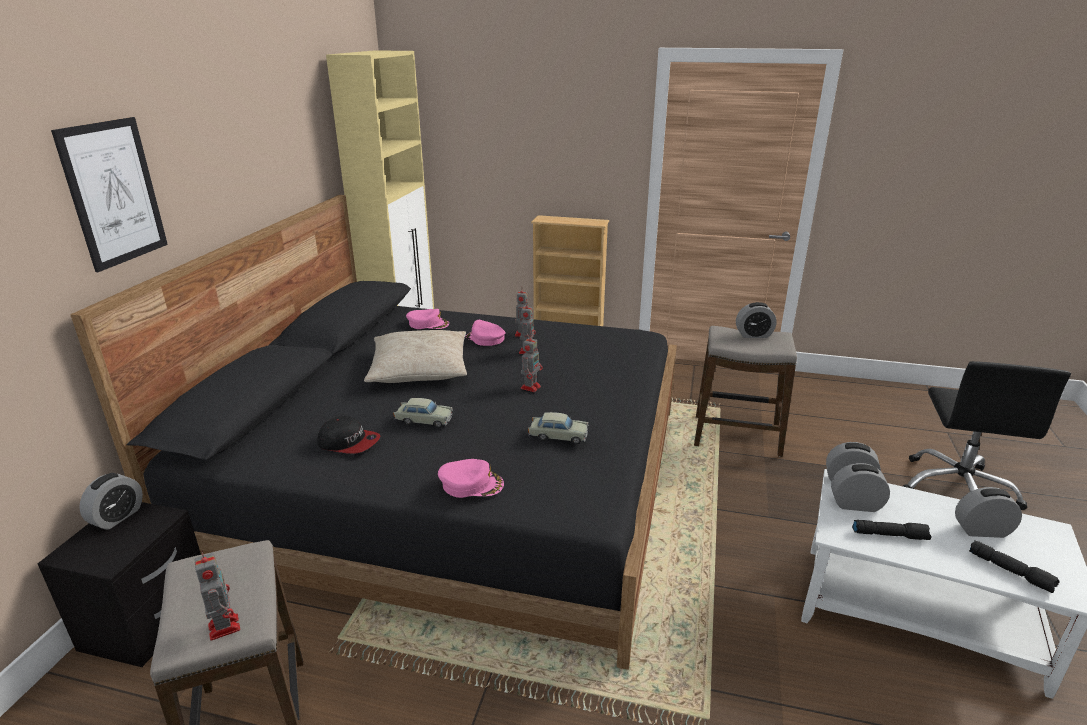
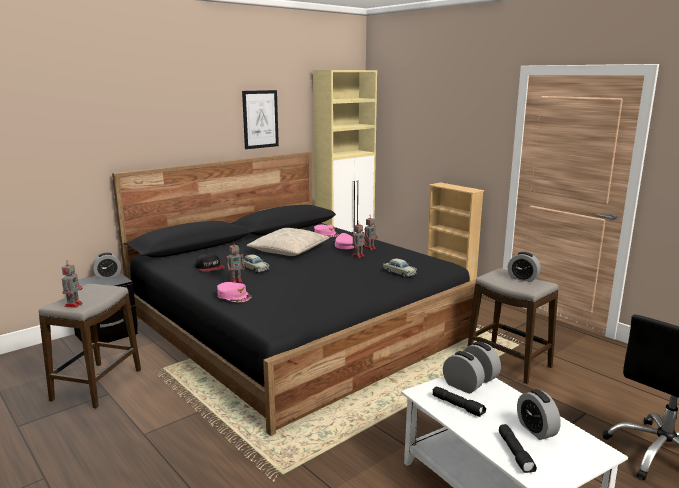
camera: 35 degrees right, 10 degrees down
picture [51,117,168,272] -> picture moved to [242,90,279,149]
toy robot [521,335,543,392] -> toy robot moved to [226,241,245,283]
beige toy car [528,412,589,444] -> beige toy car moved to [383,258,417,278]
alarm clock [955,487,1022,538] -> alarm clock turned 150 degrees counterclockwise [517,389,561,440]

